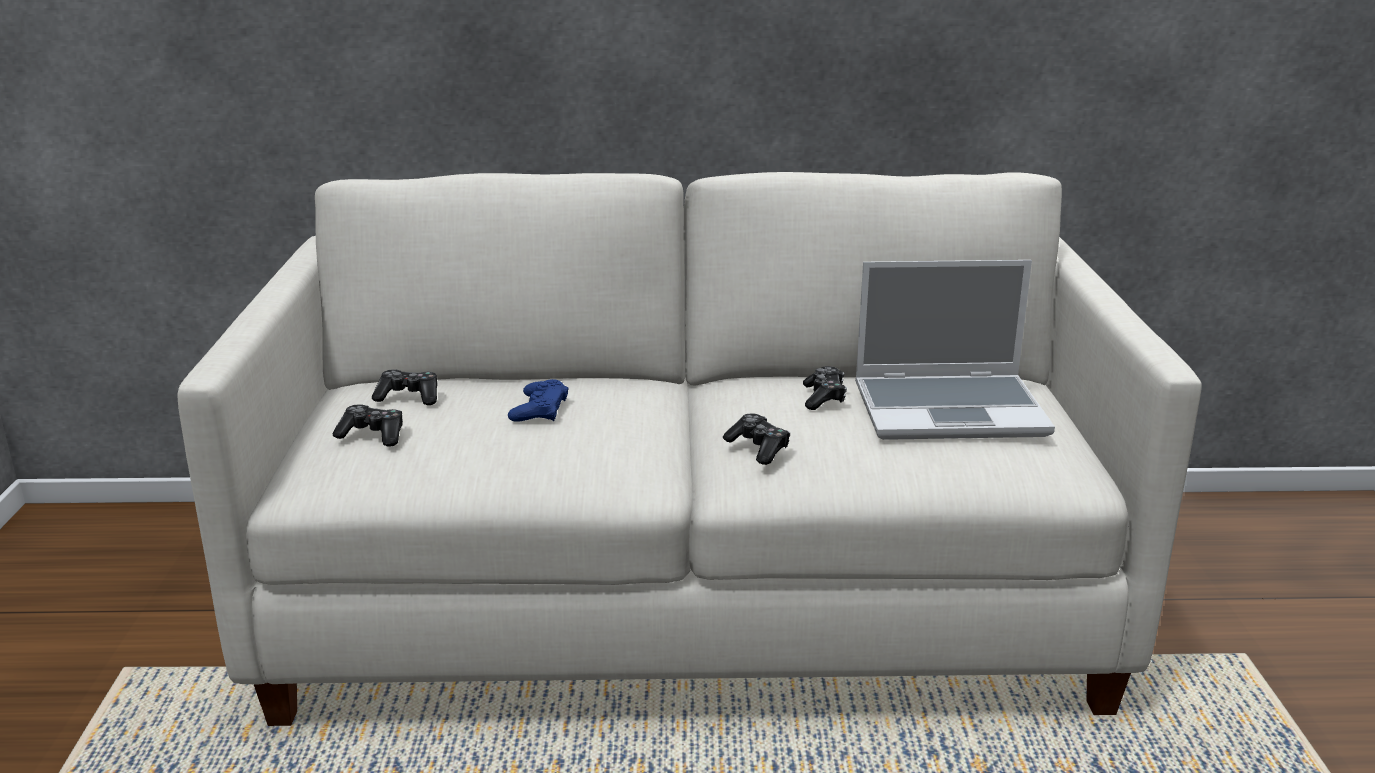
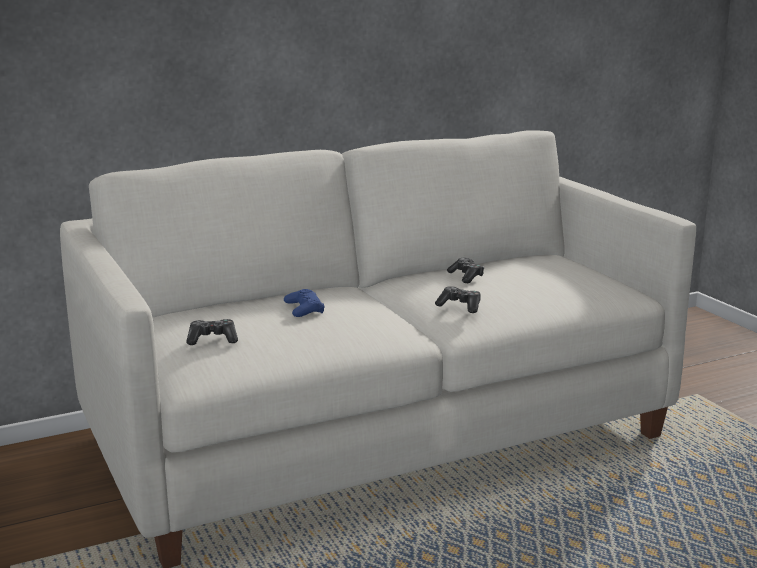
camera: 25 degrees left, 5 degrees down
game controller [372,369,437,405] -> none
laptop [855,260,1055,440] -> none

